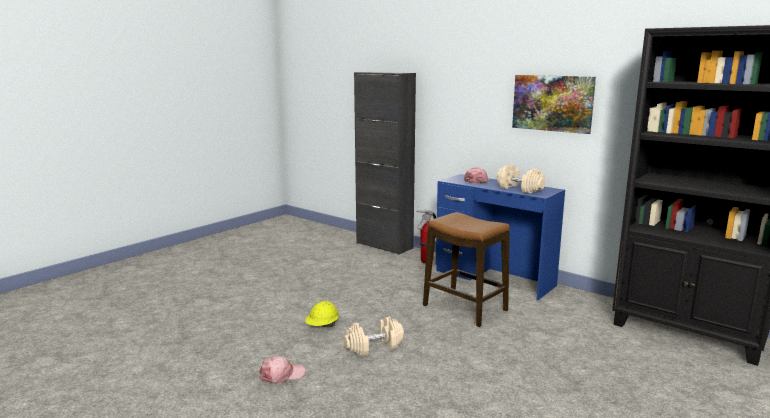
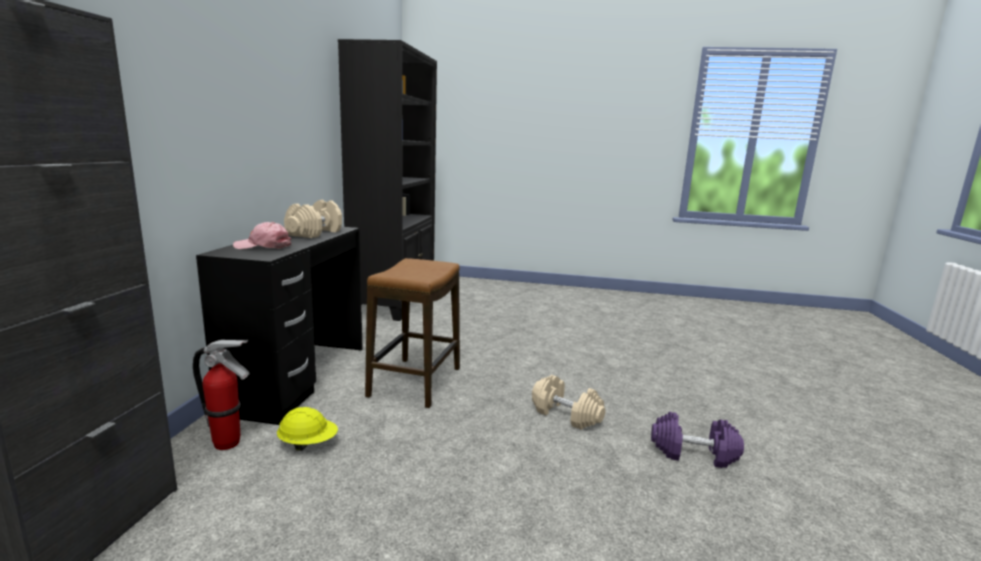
camera: 120 degrees left, 0 degrees up
pink cap [259,356,306,384] -> purple dumbbell [651,412,744,468]
yellow hard hat [305,301,339,327] -> yellow hard hat moved to [277,407,338,451]
blue desk [436,174,565,300] -> black desk [196,227,363,425]
picture [512,75,596,134] -> none

